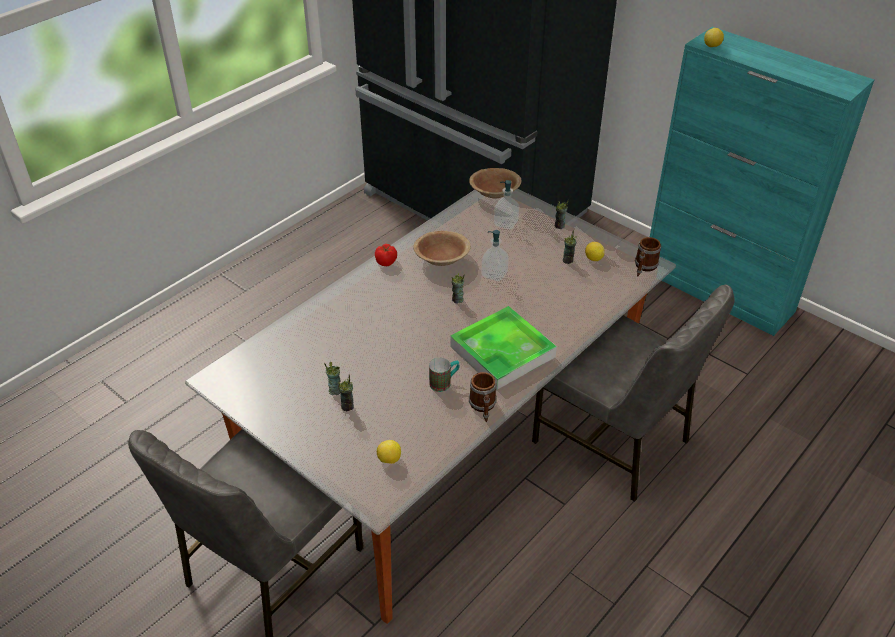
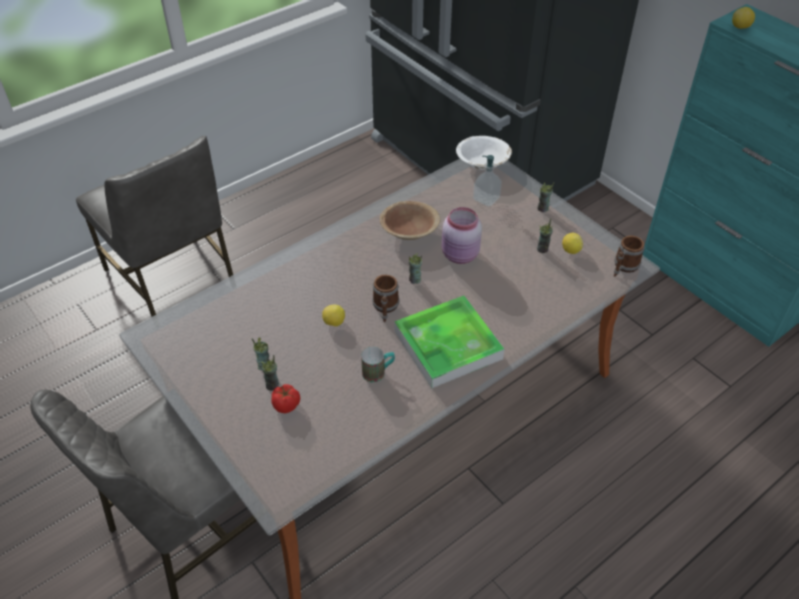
camera: 10 degrees right, 5 degrees up
tomato [375,244,397,266] -> tomato moved to [272,384,300,413]
lemon [377,440,401,464] -> lemon moved to [322,304,345,327]
brown bowl [469,168,521,199] -> white bowl [456,136,512,170]
mug [469,372,497,422] -> mug moved to [372,275,400,323]
soap dispenser [482,230,508,281] -> pink jar [442,207,482,264]
grey chair [532,285,735,502] -> grey chair moved to [76,136,233,317]

